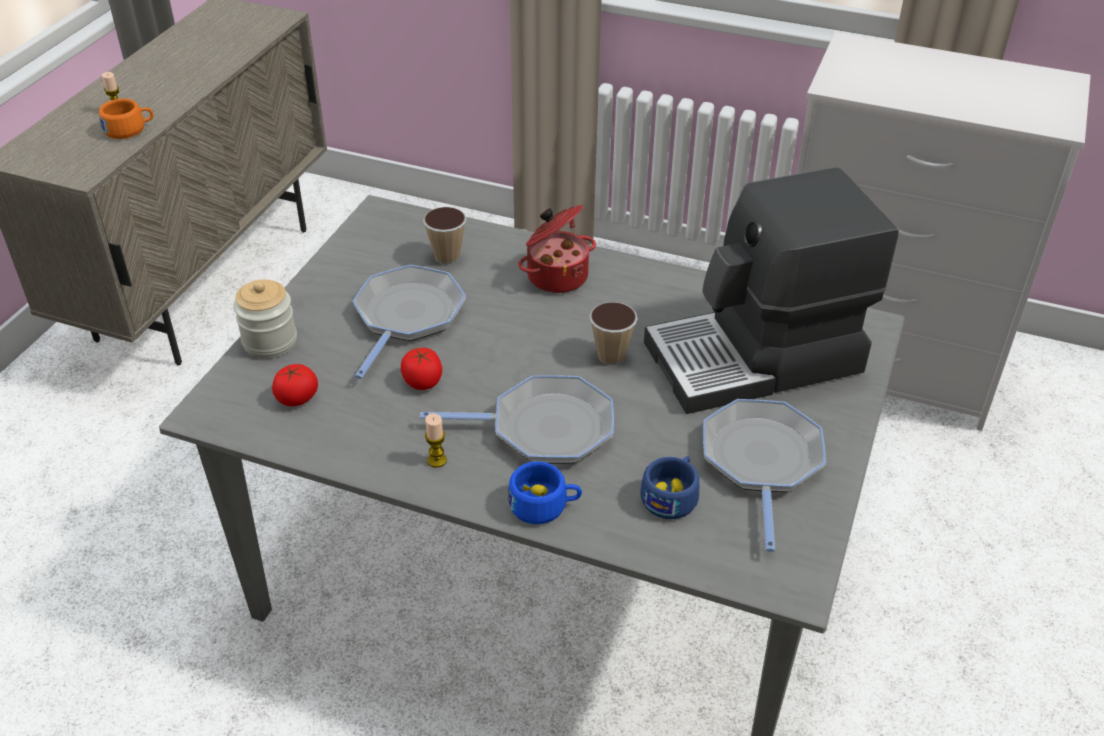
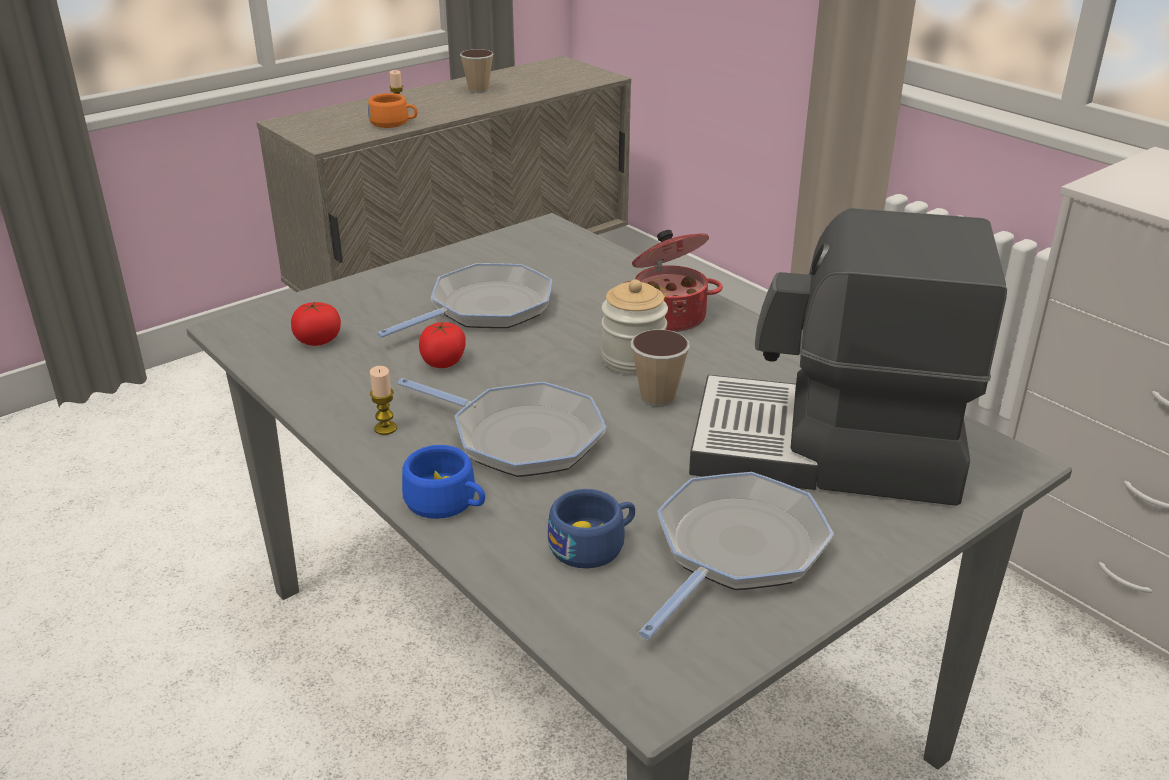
camera: 30 degrees right, 10 degrees down
jar [233,280,297,358] -> jar moved to [601,280,668,375]
cup [423,207,467,264] -> cup moved to [460,49,494,93]

